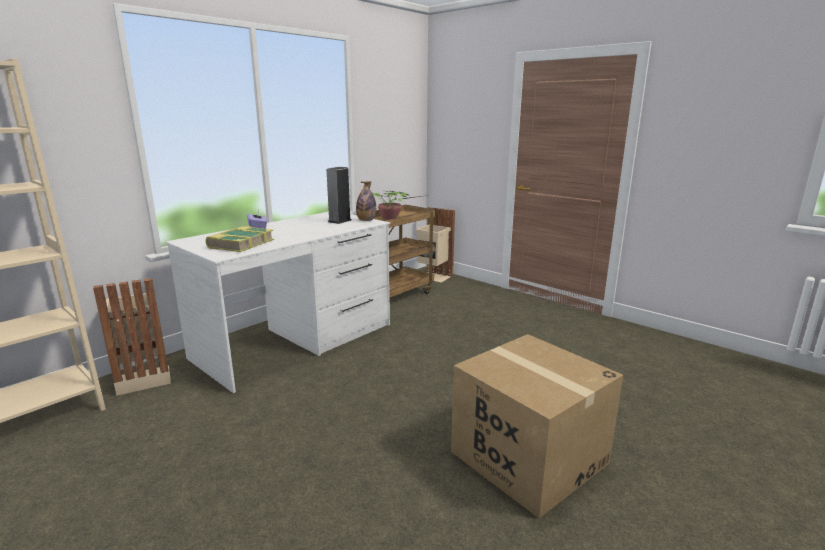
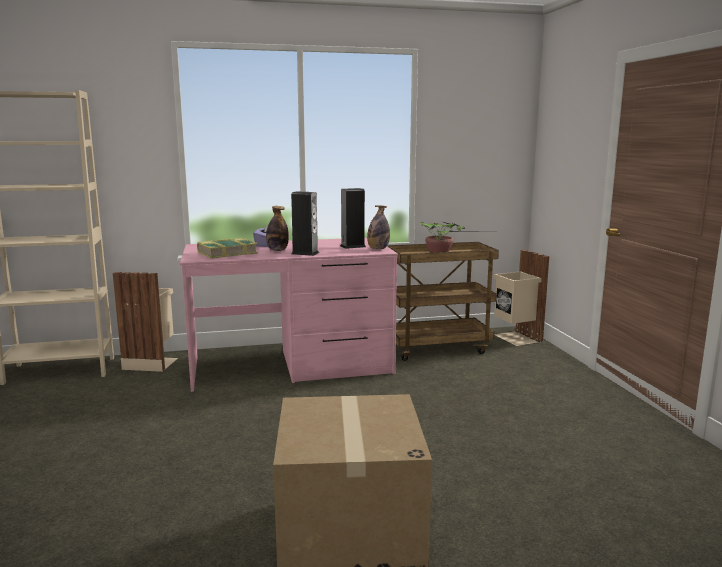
camera: 35 degrees right, 5 degrees down
white desk [166,212,390,393] -> pink desk [180,238,398,392]
none -> bottle [266,206,289,251]
none -> speaker [291,191,319,256]

